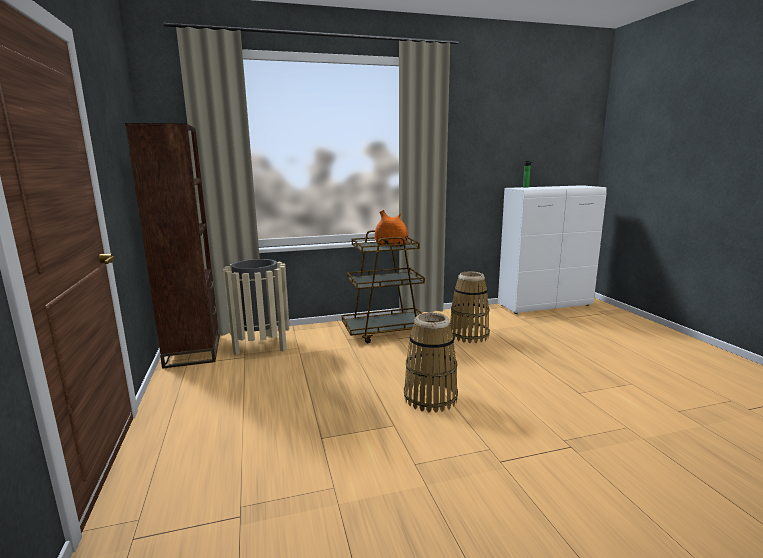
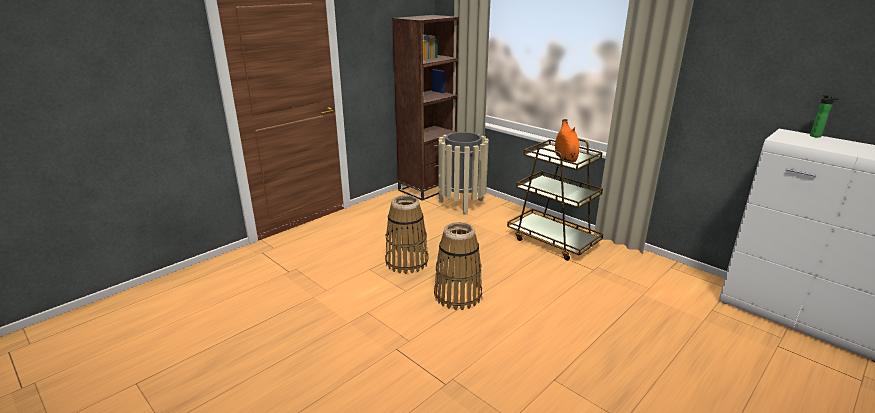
camera: 60 degrees right, 10 degrees up
basket [450,271,490,343] -> basket moved to [385,195,429,274]

